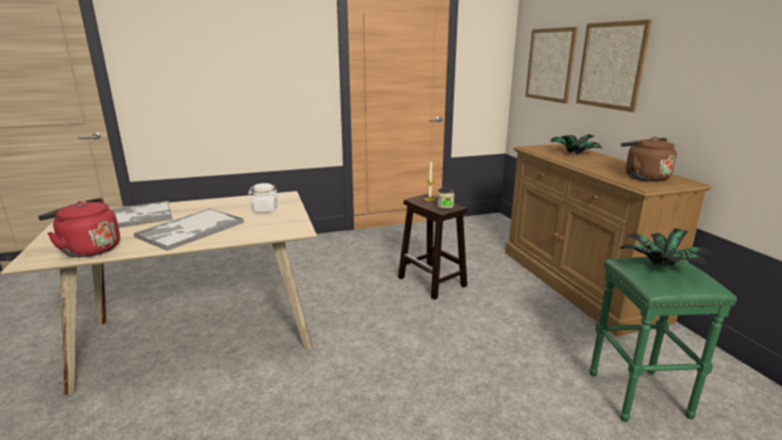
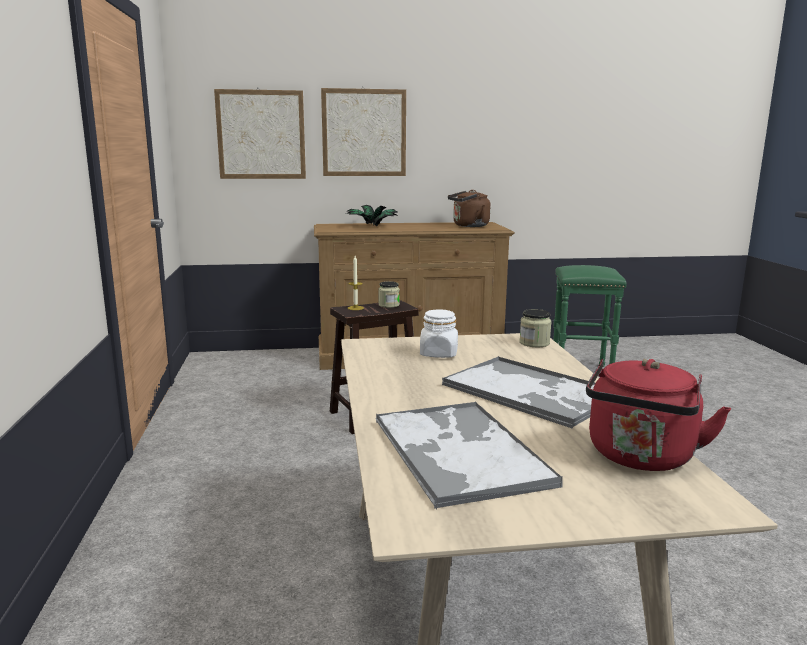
camera: 80 degrees left, 5 degrees down
potted plant [620,228,712,266] -> none
none -> jar [520,309,552,347]

